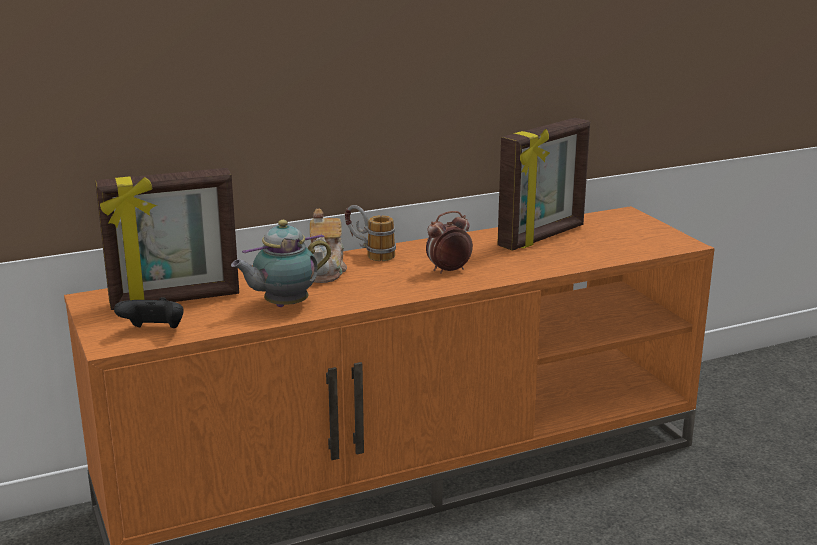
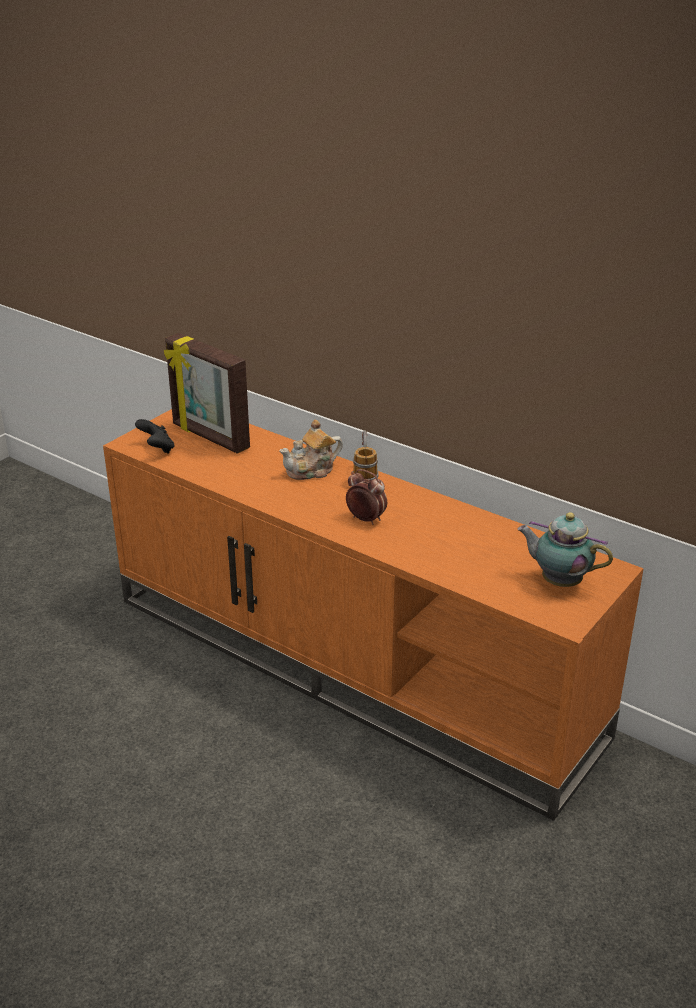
camera: 60 degrees right, 10 degrees up
teapot [231,220,331,307] -> teapot moved to [518,512,613,587]
picture frame [497,118,590,251] -> none

